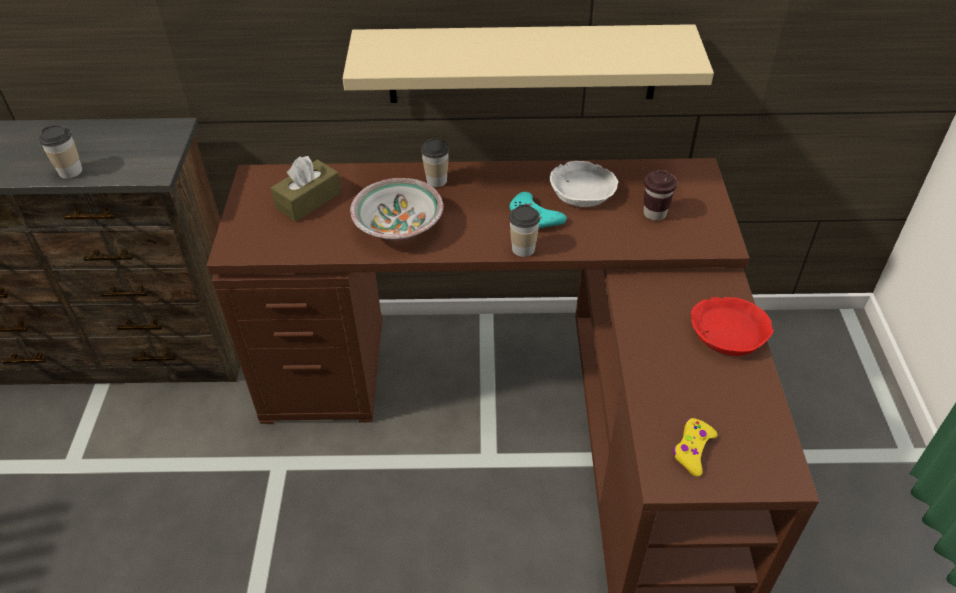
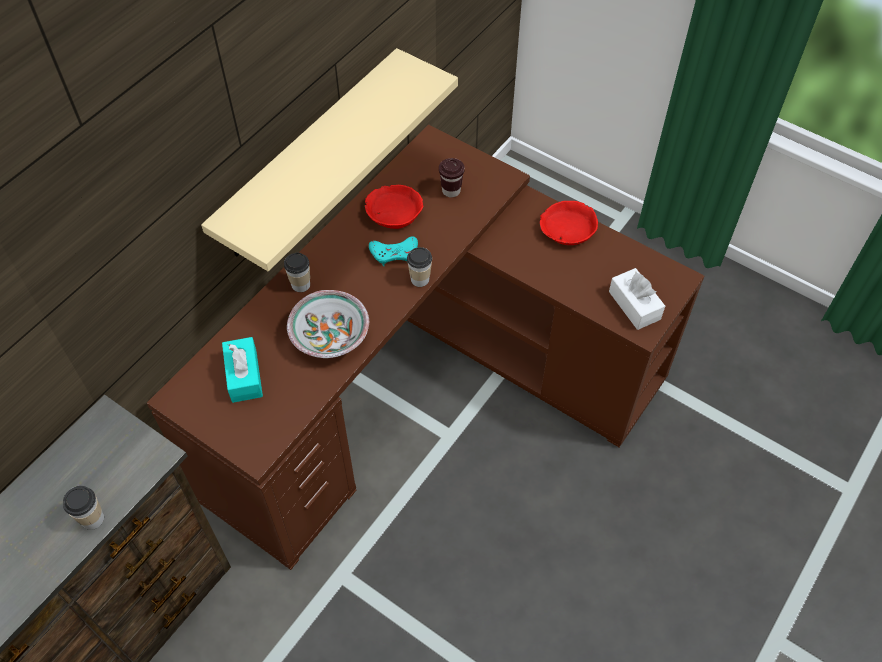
camera: 55 degrees left, 10 degrees up
brown tissue box [271,156,342,222] -> turquoise tissue box [222,337,263,403]
white bowl [549,161,618,207] -> red bowl [365,185,424,229]
yellow game controller [673,418,718,477] -> white tissue box [609,268,665,330]

